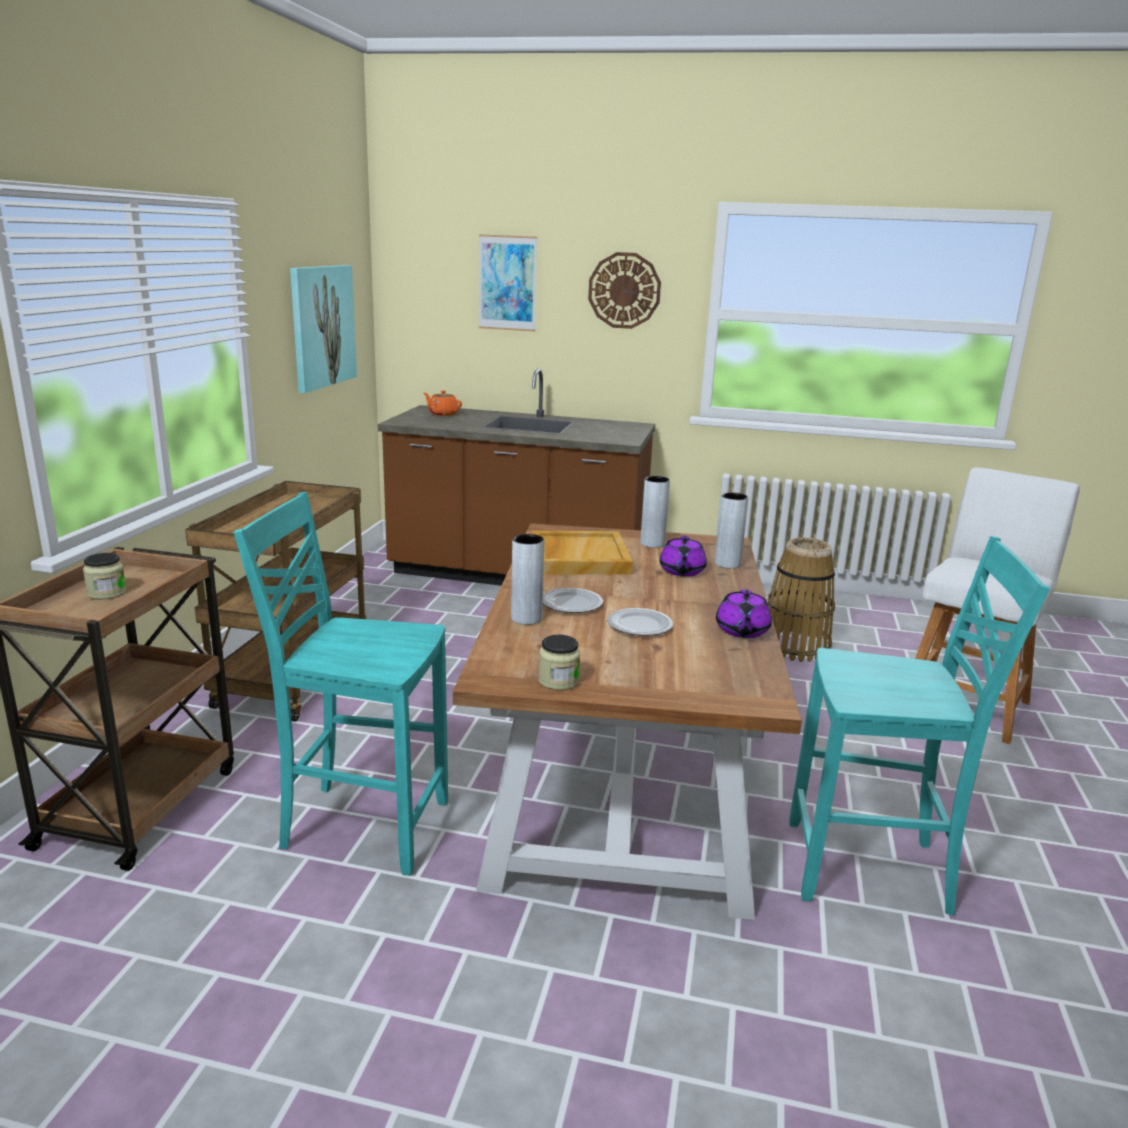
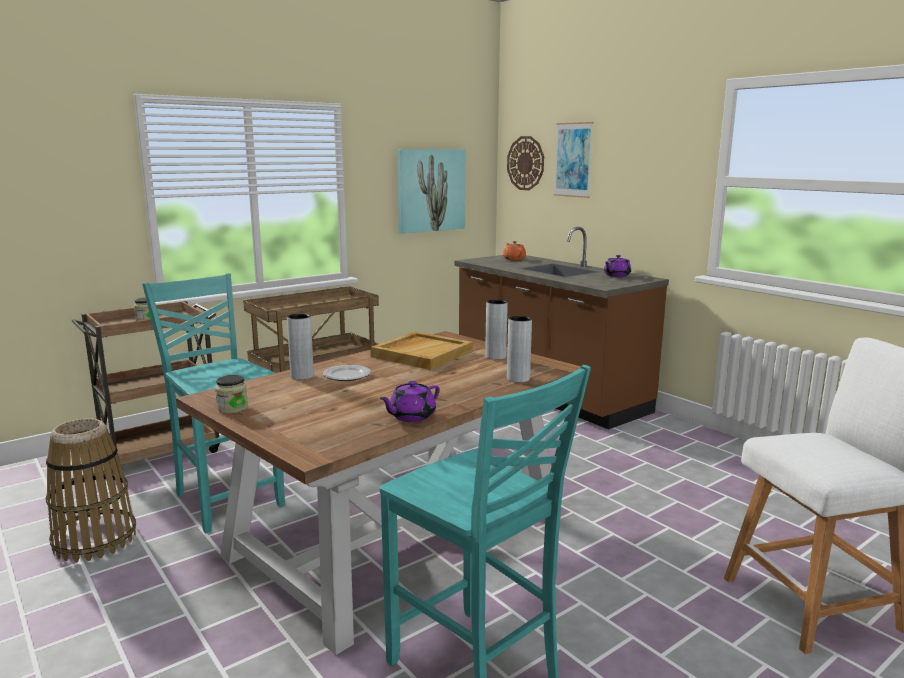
camera: 40 degrees right, 5 degrees down
wall clock [588,252,661,329] -> wall clock moved to [507,136,544,190]
plate [607,608,673,636] -> none
purple teapot [659,535,707,576] -> purple teapot moved to [604,255,631,277]
basket [768,538,835,662] -> basket moved to [46,419,136,562]

